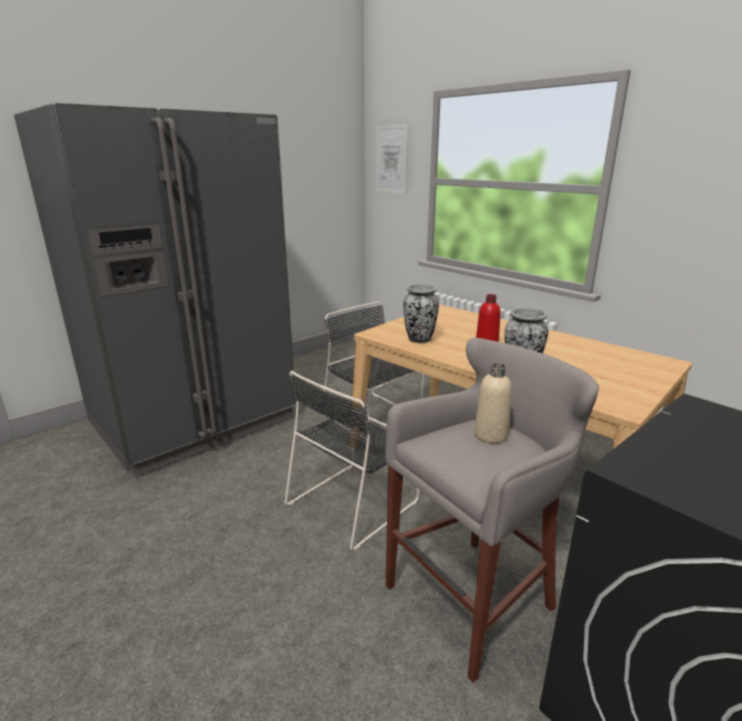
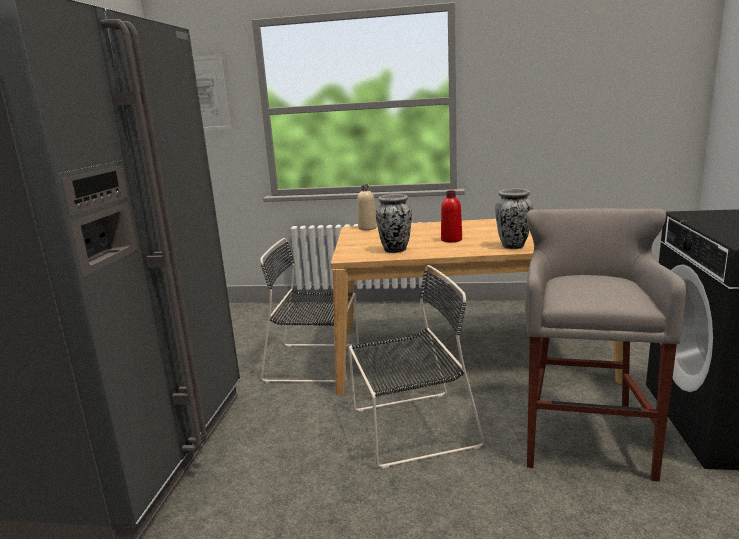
camera: 40 degrees left, 5 degrees down
black chair [285,371,420,550] -> black chair turned 105 degrees counterclockwise [349,265,485,469]
beige bottle [474,363,512,443] -> beige bottle moved to [357,184,377,230]

